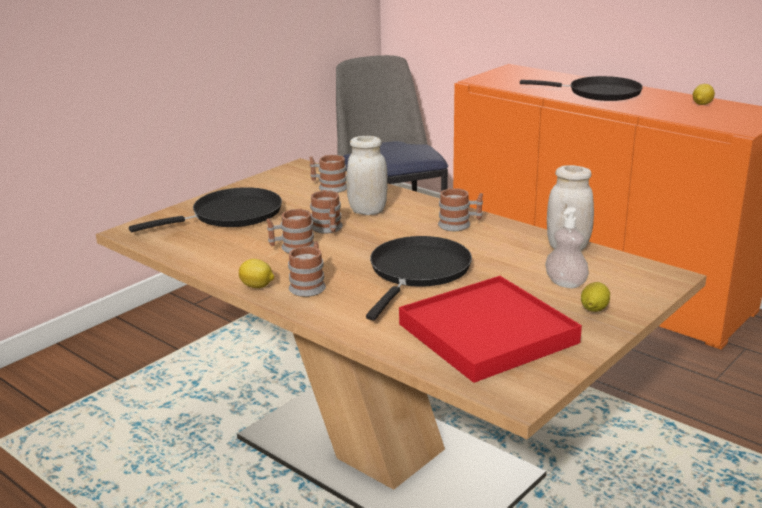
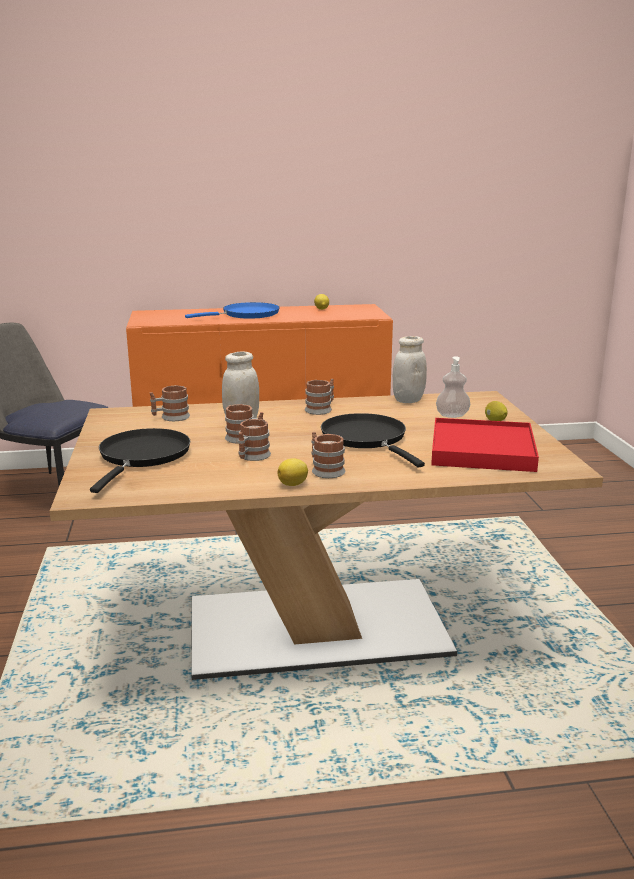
camera: 50 degrees left, 5 degrees down
black frying pan [520,76,643,101] -> blue frying pan [185,302,280,319]

